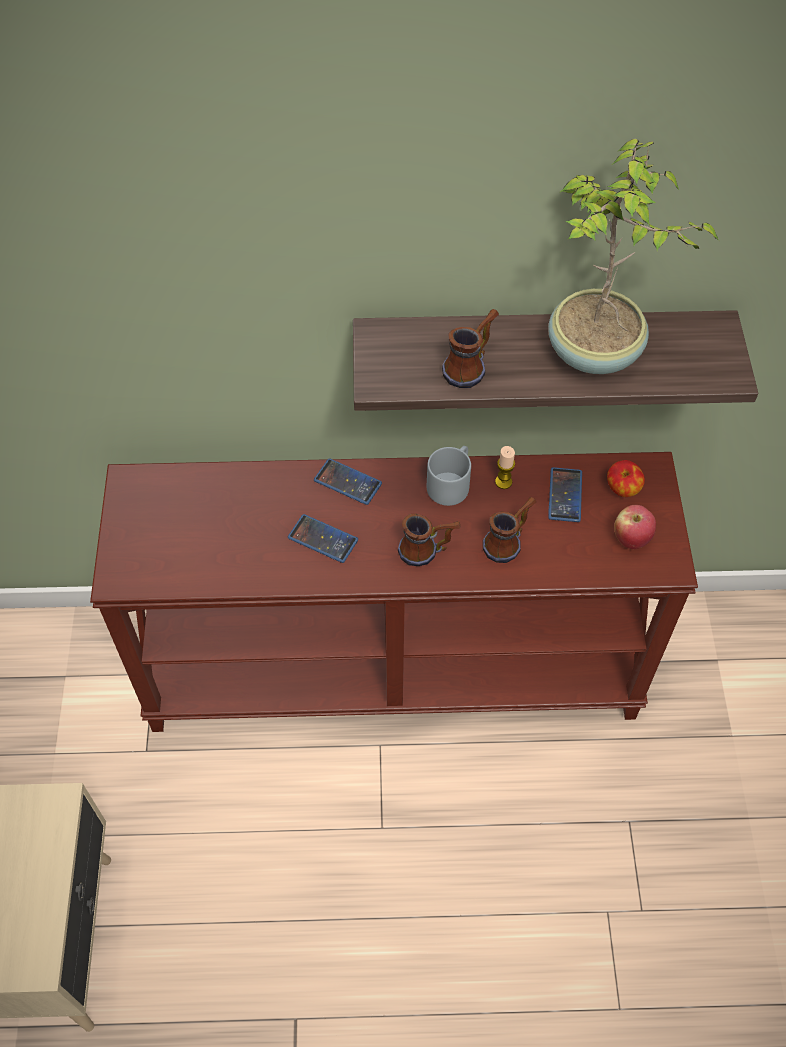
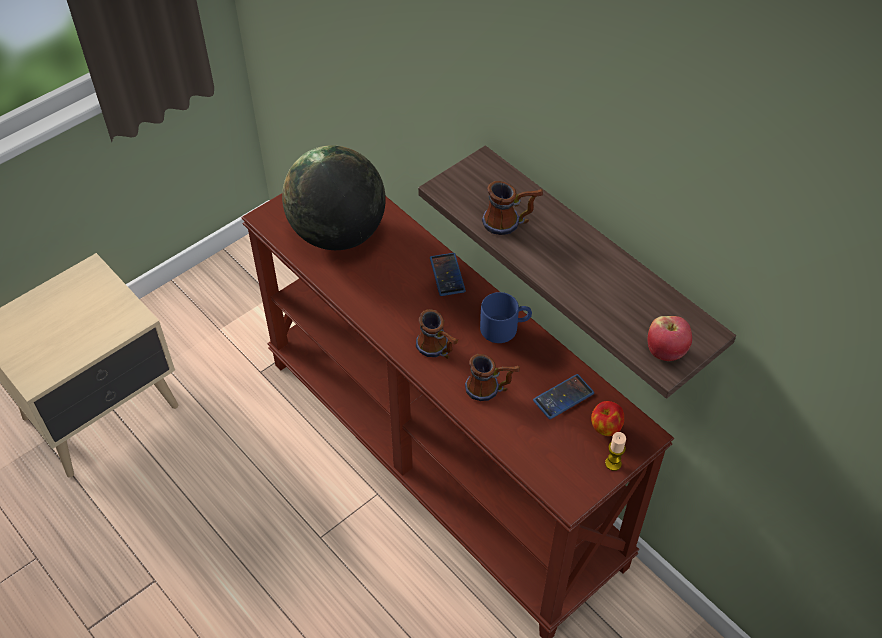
camera: 50 degrees right, 5 degrees down
phone [288,514,358,563] -> none
grey mug [427,446,471,506] -> blue mug [480,292,532,343]
candle [495,446,515,489] -> candle moved to [605,432,626,471]
potted plant [548,139,719,374] -> none
apple [614,505,656,549] -> apple moved to [648,316,692,361]
none -> globe [282,145,386,250]

